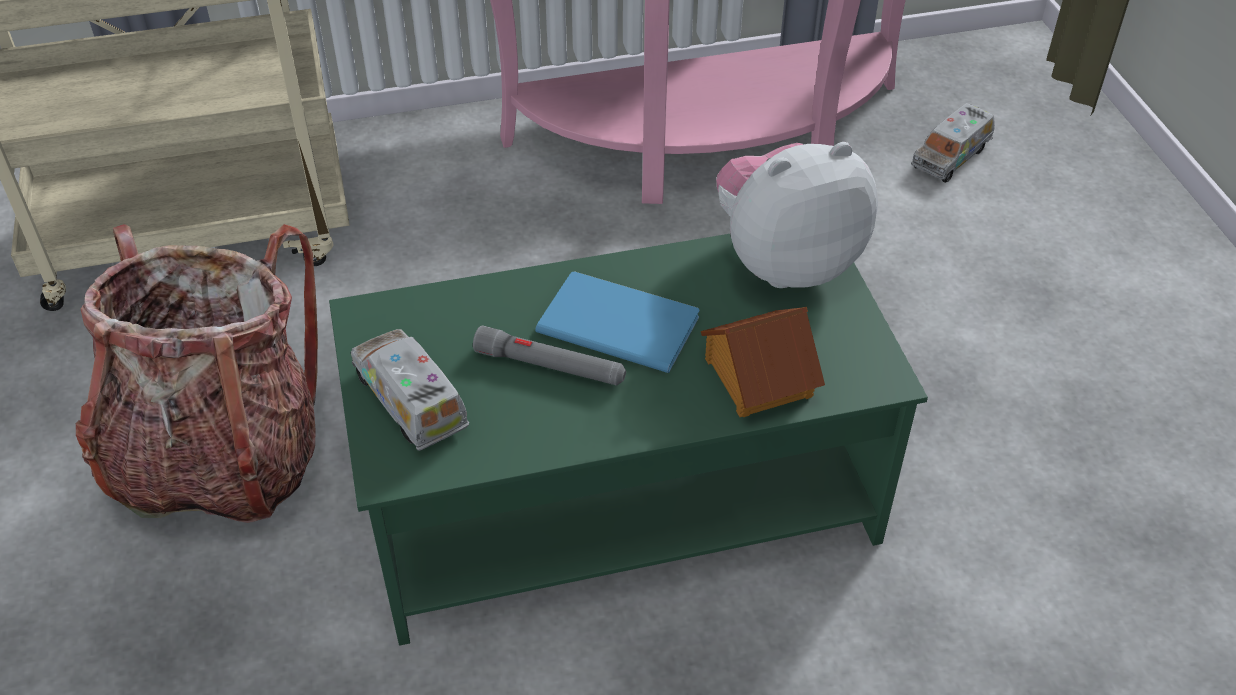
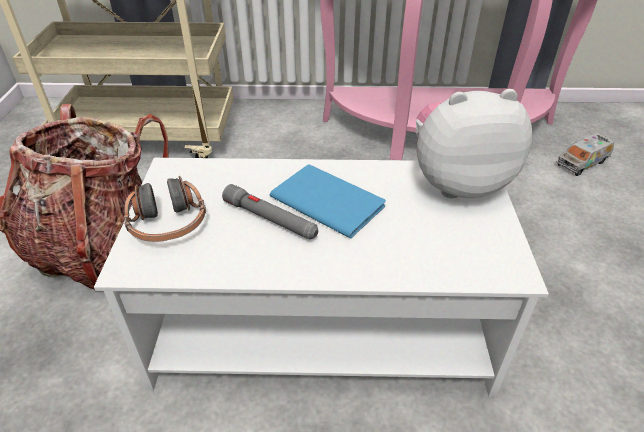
camera: 15 degrees right, 5 degrees down
green coffee table [329,234,928,646] -> white coffee table [94,158,549,397]
toy truck [351,329,469,451] -> headphones [124,176,206,242]
toy house [701,307,825,417] -> none

